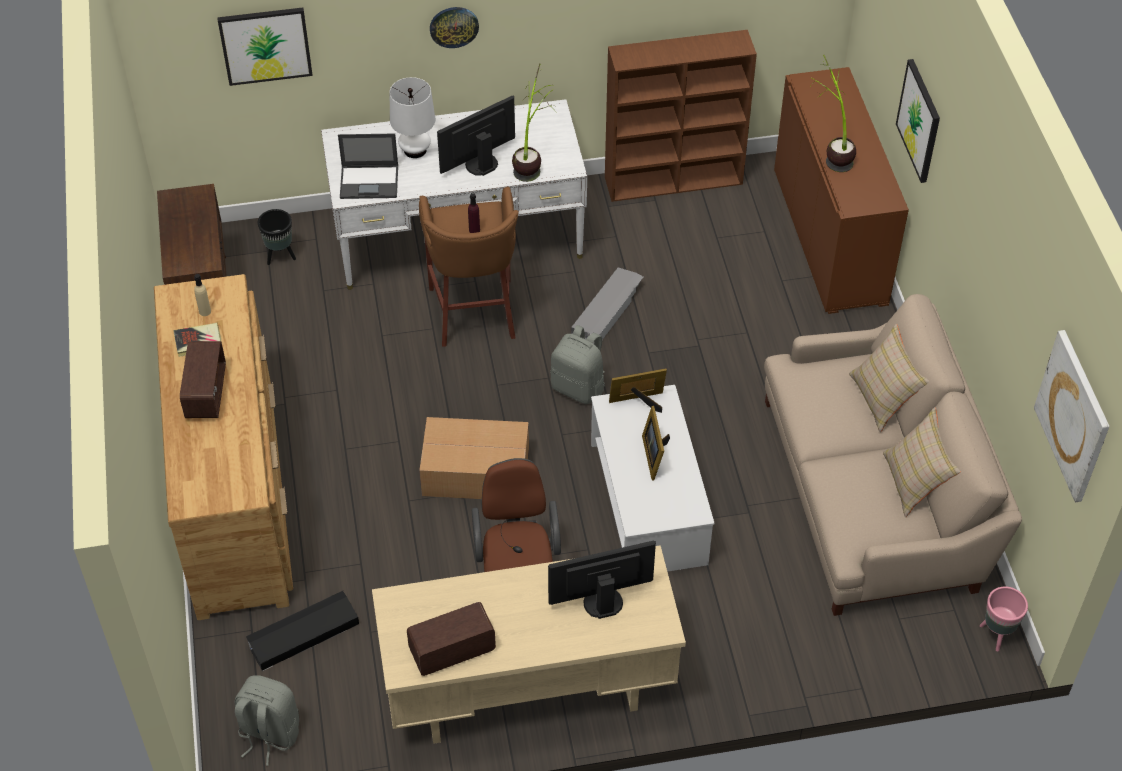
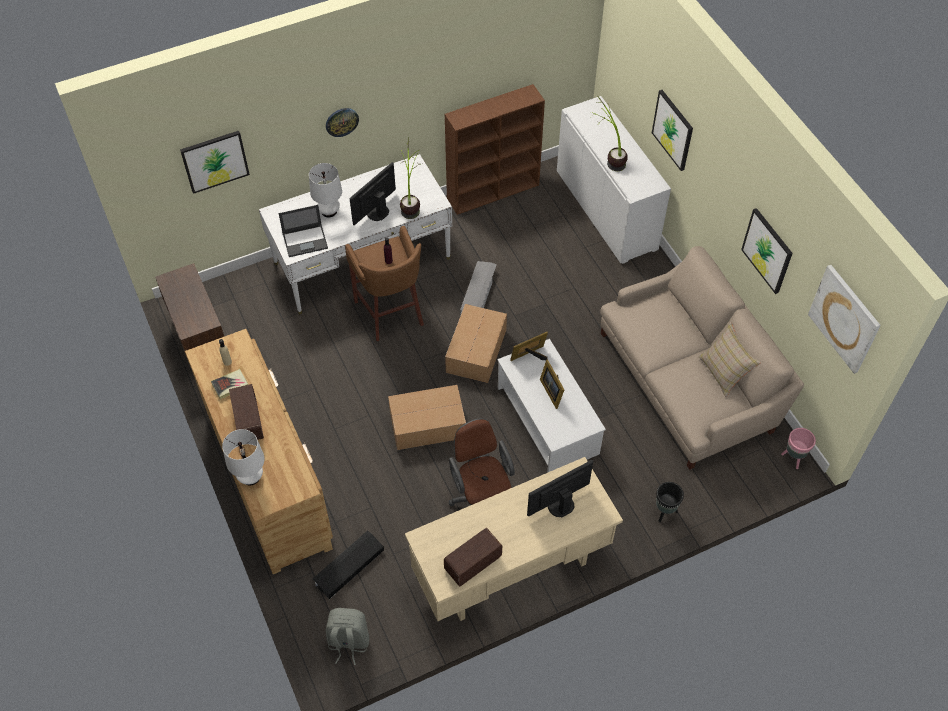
camera: 15 degrees left, 5 degrees up
black planter [258,209,296,265] -> black planter moved to [656,482,684,522]
grey backpack [550,325,605,404] -> cardboard box [445,304,507,383]
brown cabinet [774,67,909,314] -> white cabinet [557,96,671,264]
beige pillow [849,324,929,432] -> none
none -> white table lamp [222,429,265,486]
none -> picture [741,208,793,294]

